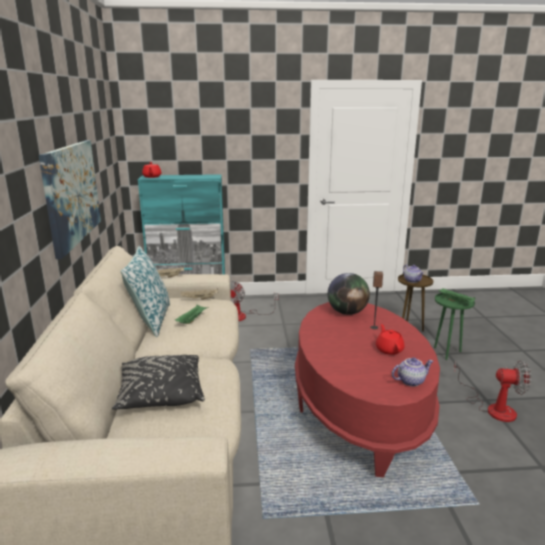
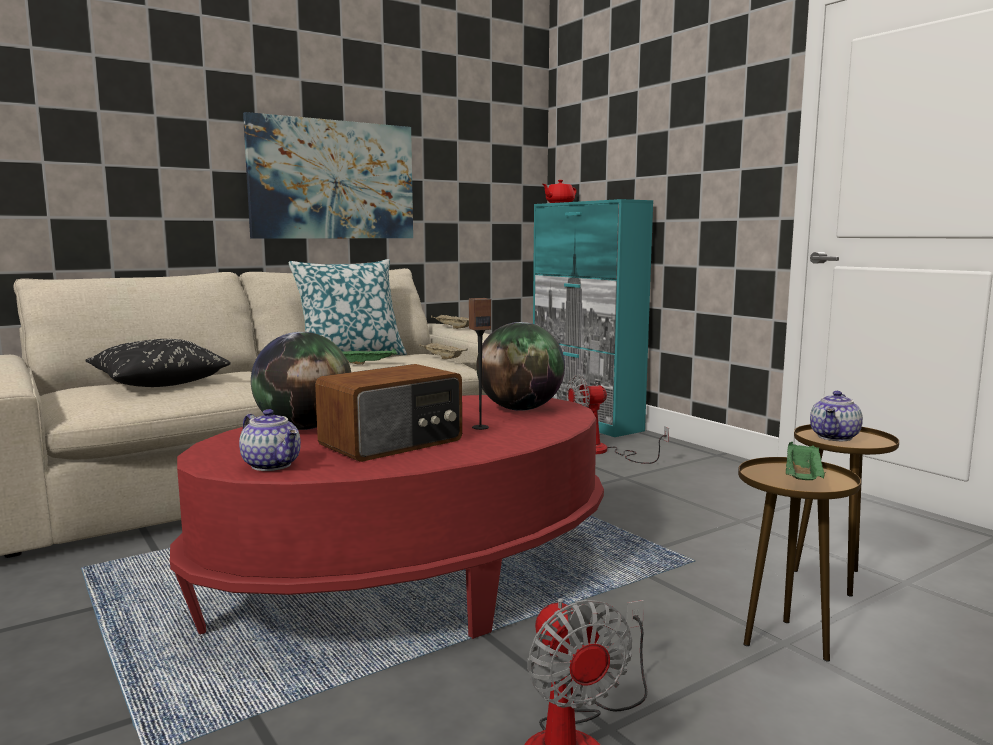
camera: 60 degrees right, 10 degrees down
red teapot [376,324,404,355] -> radio [315,364,462,462]
green side table [434,293,475,360] -> brown side table [738,457,861,662]
none -> globe [251,332,351,430]

